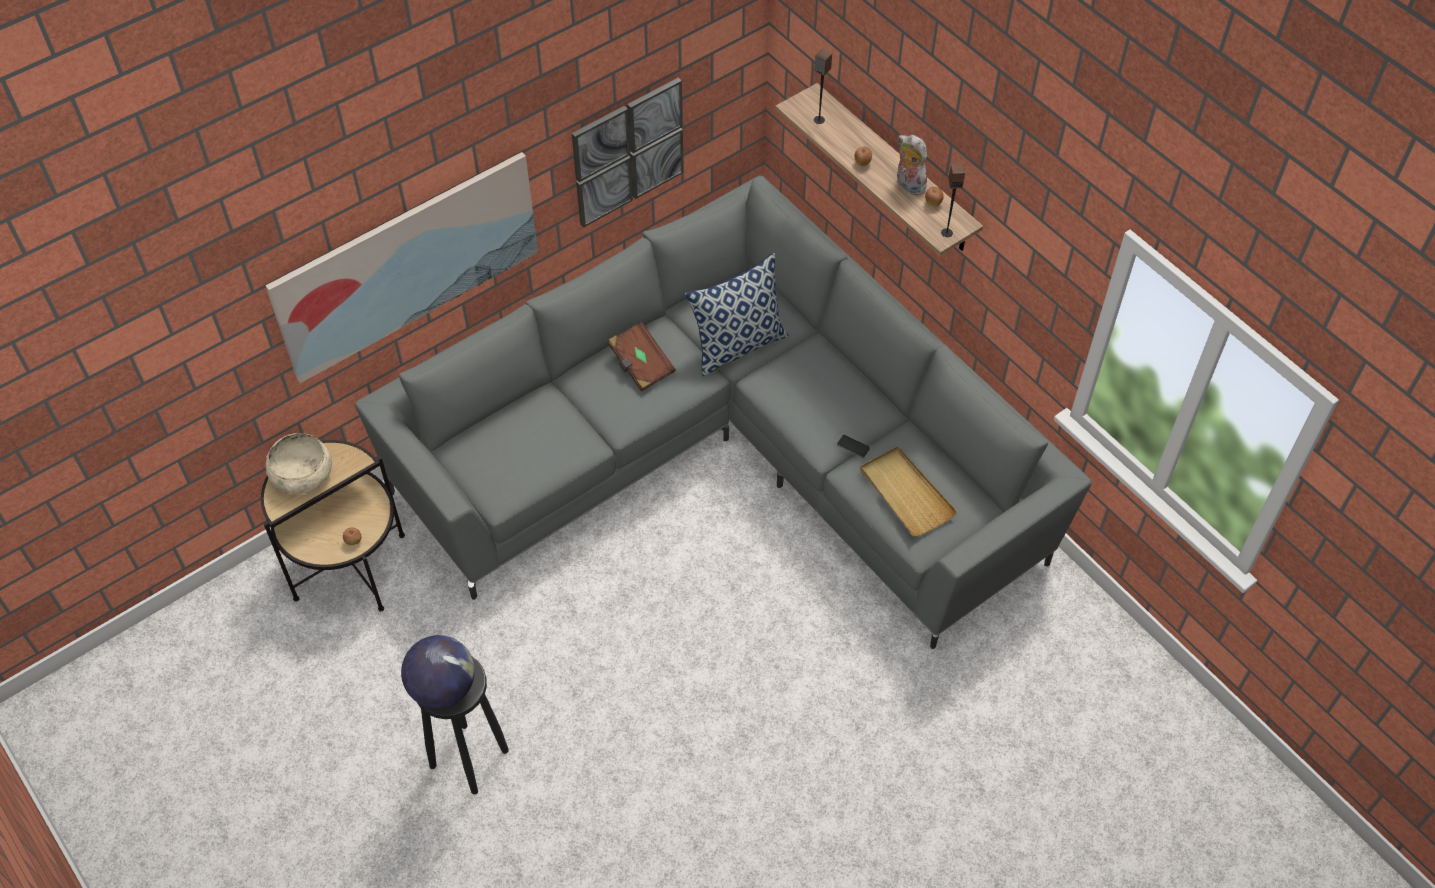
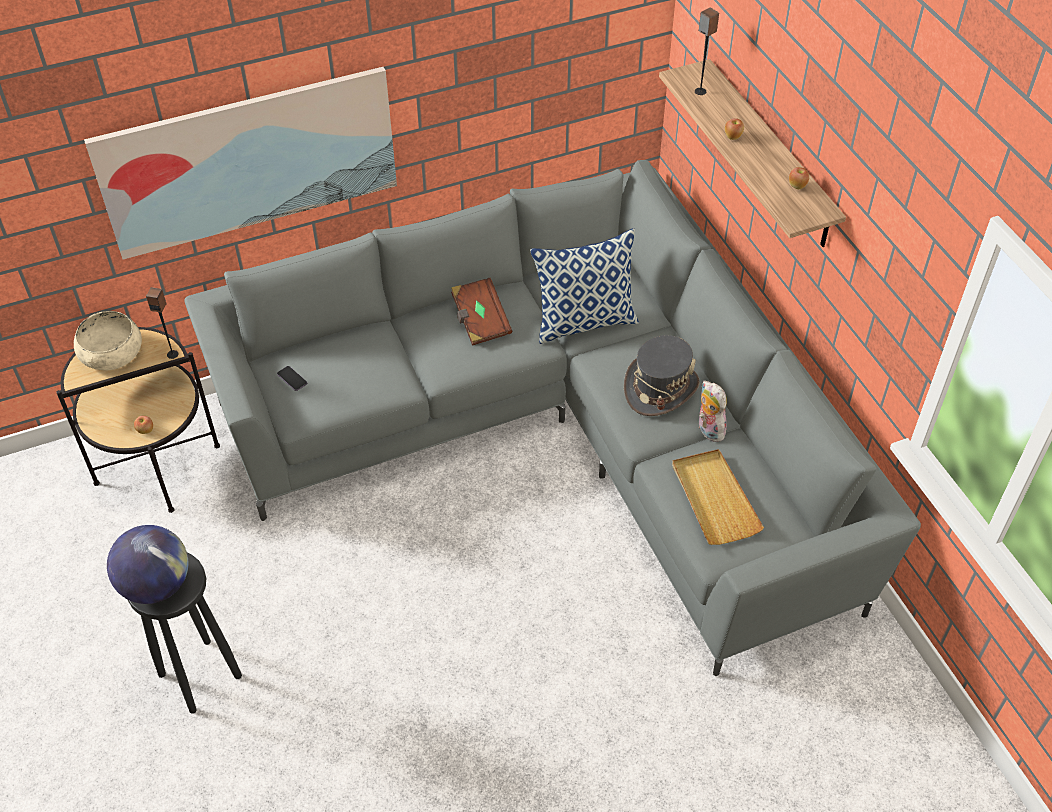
camera: 15 degrees right, 5 degrees down
picture [572,78,684,228] -> none
phone [837,435,870,458] -> phone moved to [277,366,307,391]
plush toy [897,135,927,195] -> plush toy moved to [699,381,727,442]
speaker [941,164,965,237] -> speaker moved to [146,287,179,359]
none -> grey hat [624,335,700,416]

